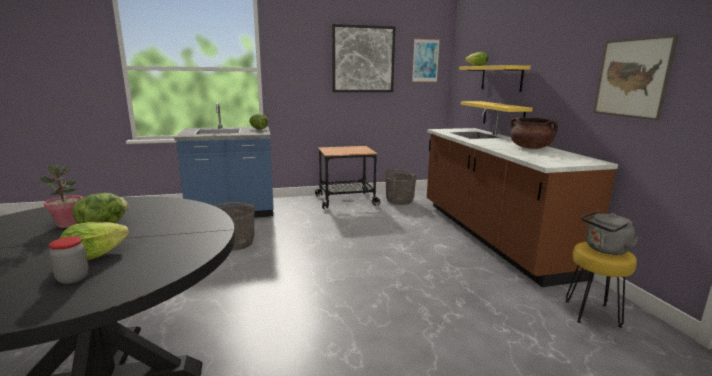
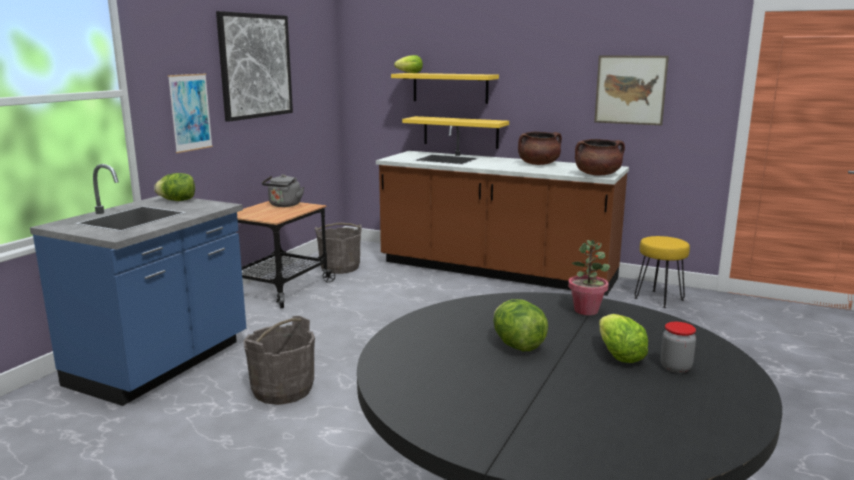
camera: 50 degrees left, 0 degrees up
potted plant [39,164,83,228] -> potted plant moved to [568,240,610,315]
picture [412,39,439,82] -> picture moved to [168,74,213,153]
grey kettle [581,210,640,255] -> grey kettle moved to [262,174,304,207]
none -> brown cooking pot [575,139,625,175]

